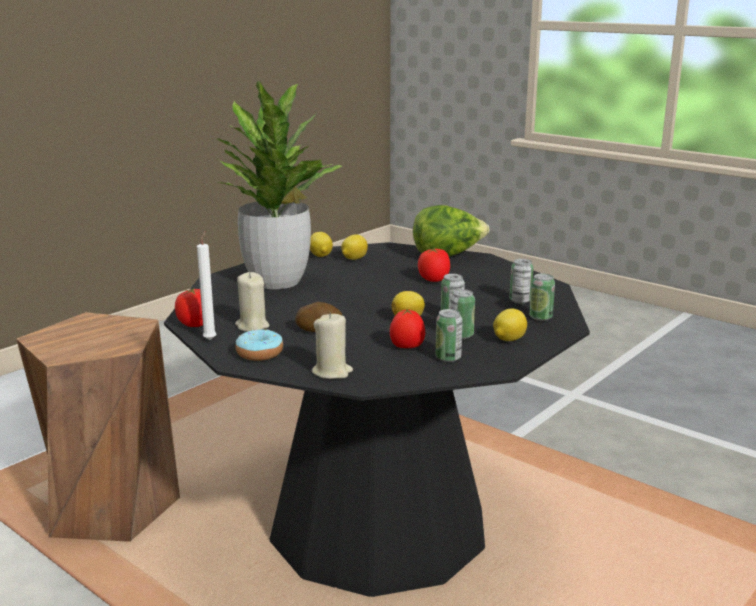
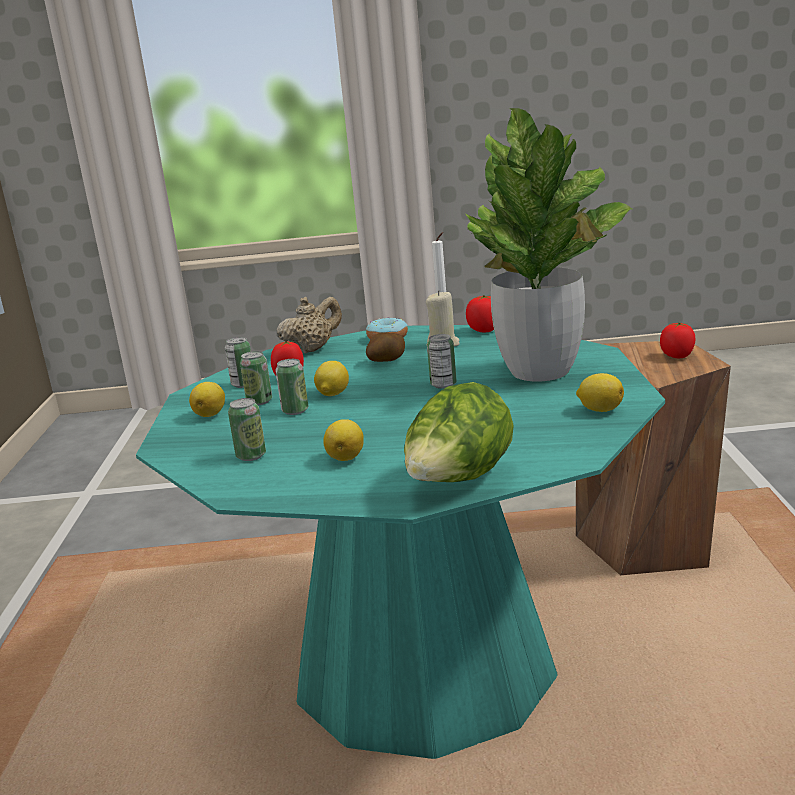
camera: 140 degrees right, 0 degrees up
black dining table [164,242,590,597] -> turquoise dining table [136,325,665,759]
beige candle [312,313,353,379] -> beige teapot [277,297,342,354]
lemon [341,235,368,260] -> lemon moved to [323,419,364,461]
tomato [418,248,450,282] -> tomato moved to [660,323,696,358]
can [529,274,555,321] -> can moved to [427,334,457,389]

